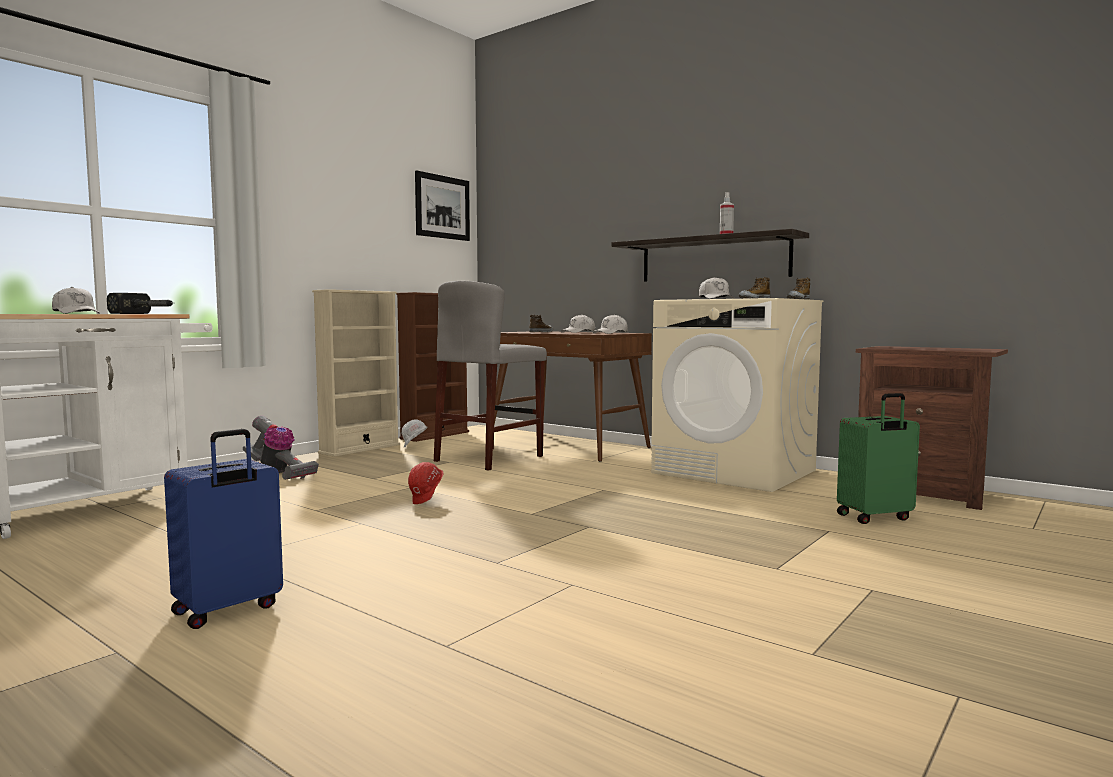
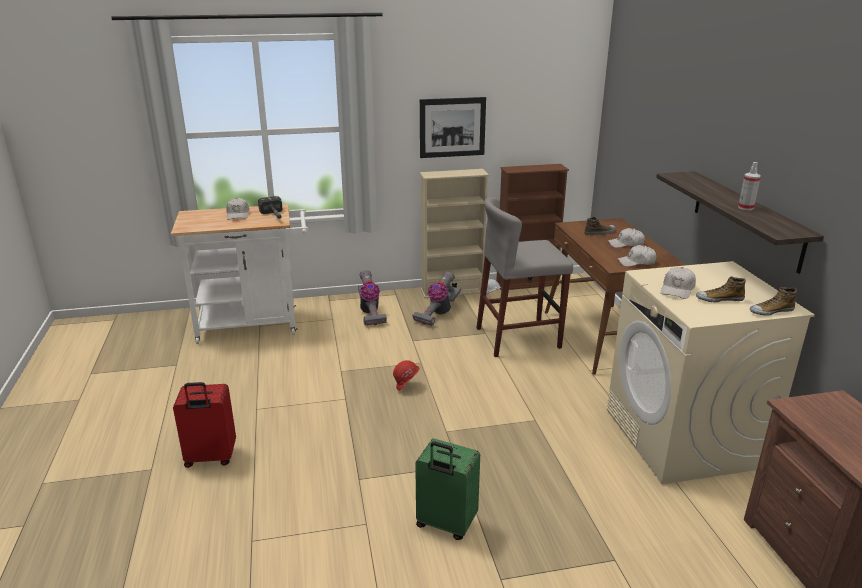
camera: 40 degrees right, 20 degrees up
blue suitcase [164,429,283,629] -> red suitcase [173,382,236,468]
picture [415,170,470,241] -> picture moved to [420,97,486,158]
green suitcase [837,393,920,524] -> green suitcase moved to [415,439,480,540]
none -> vacuum cleaner [412,272,461,326]

